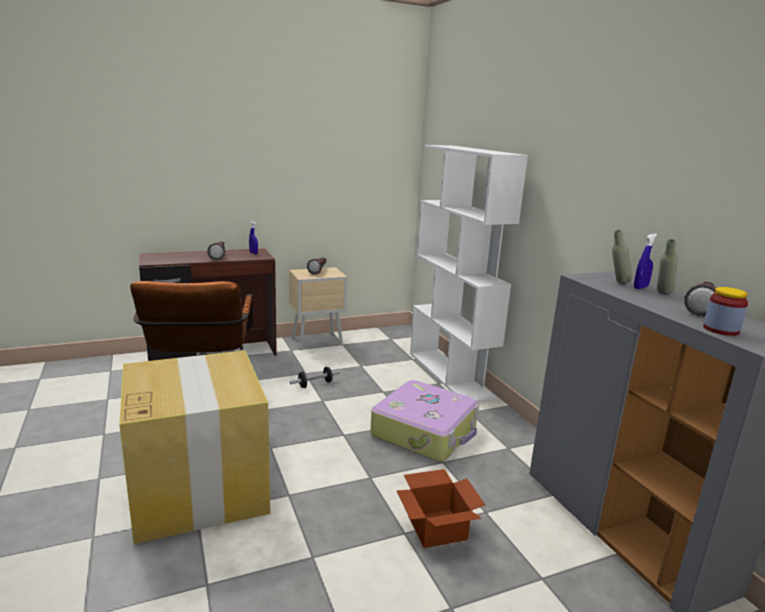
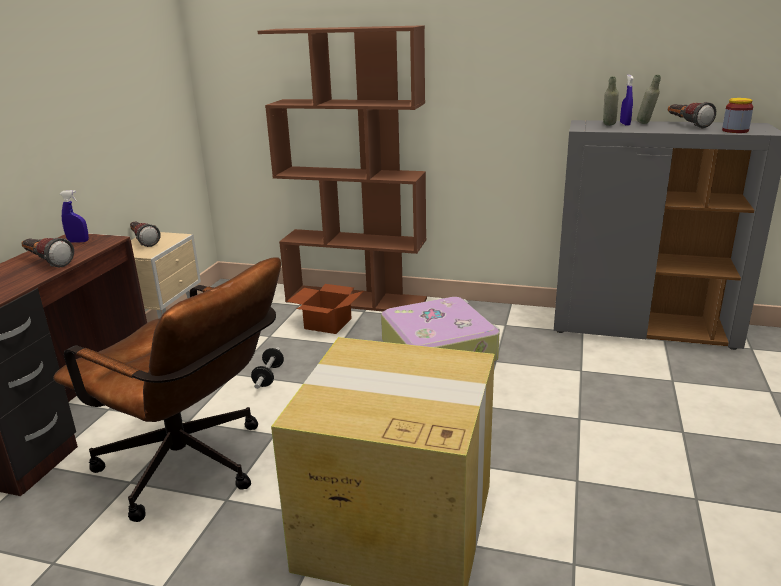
camera: 50 degrees left, 5 degrees up
cardboard box [396,469,485,548] -> cardboard box moved to [287,284,364,334]
white bookcase [410,145,528,403] -> brown bookcase [257,25,427,311]

